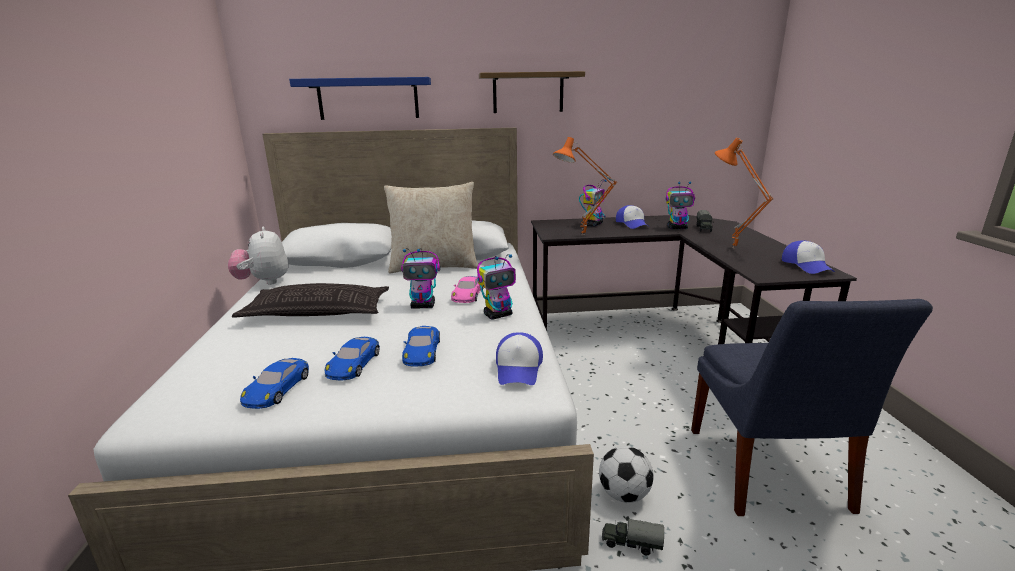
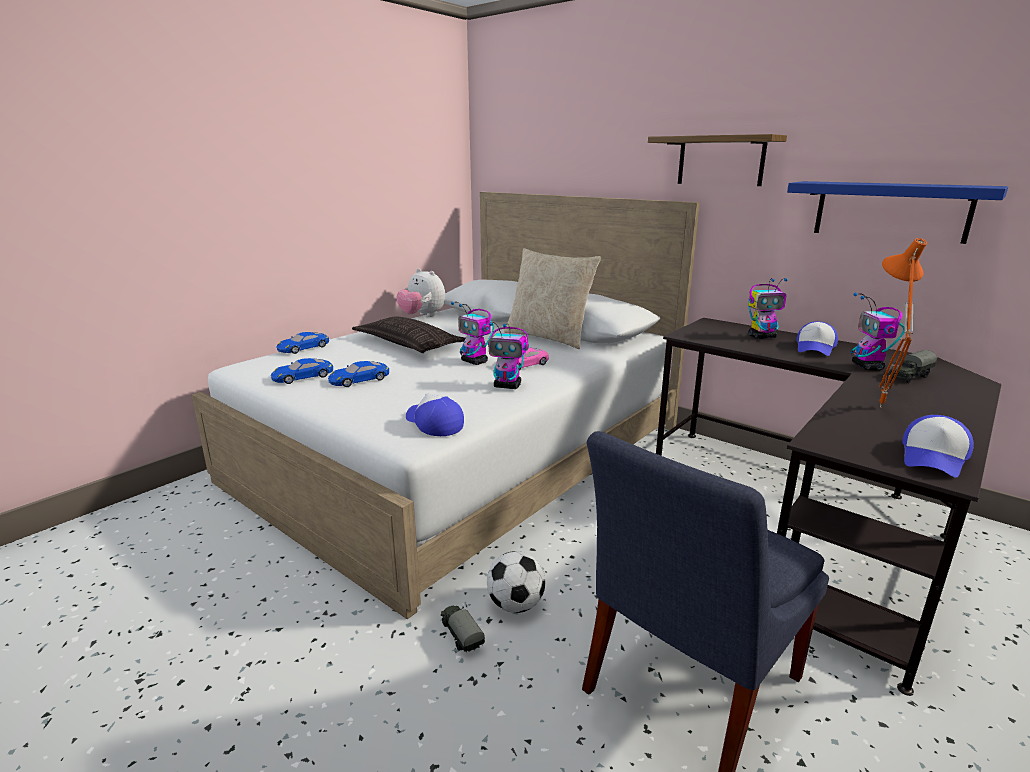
camera: 45 degrees right, 0 degrees up
plush toy [228,227,289,285] -> plush toy turned 75 degrees counterclockwise [397,269,446,317]
blue shelf [289,77,431,120] -> blue shelf moved to [787,181,1008,244]
blue toy car [402,326,440,366] -> blue toy car moved to [276,332,329,354]
cap [496,332,543,385] -> cap turned 90 degrees clockwise [406,393,464,436]
orange table lamp [553,137,617,236] -> none
toy robot [666,182,695,229] -> toy robot turned 45 degrees clockwise [850,293,905,370]

